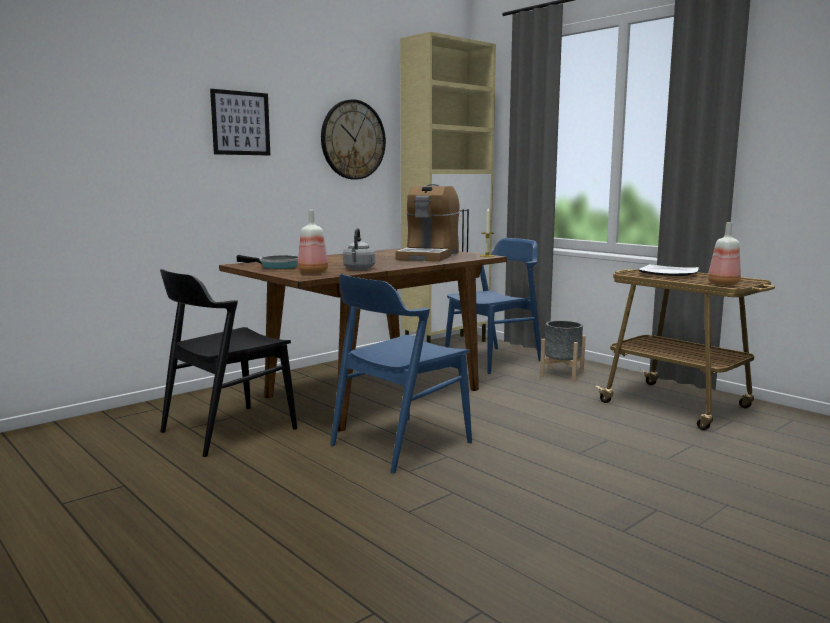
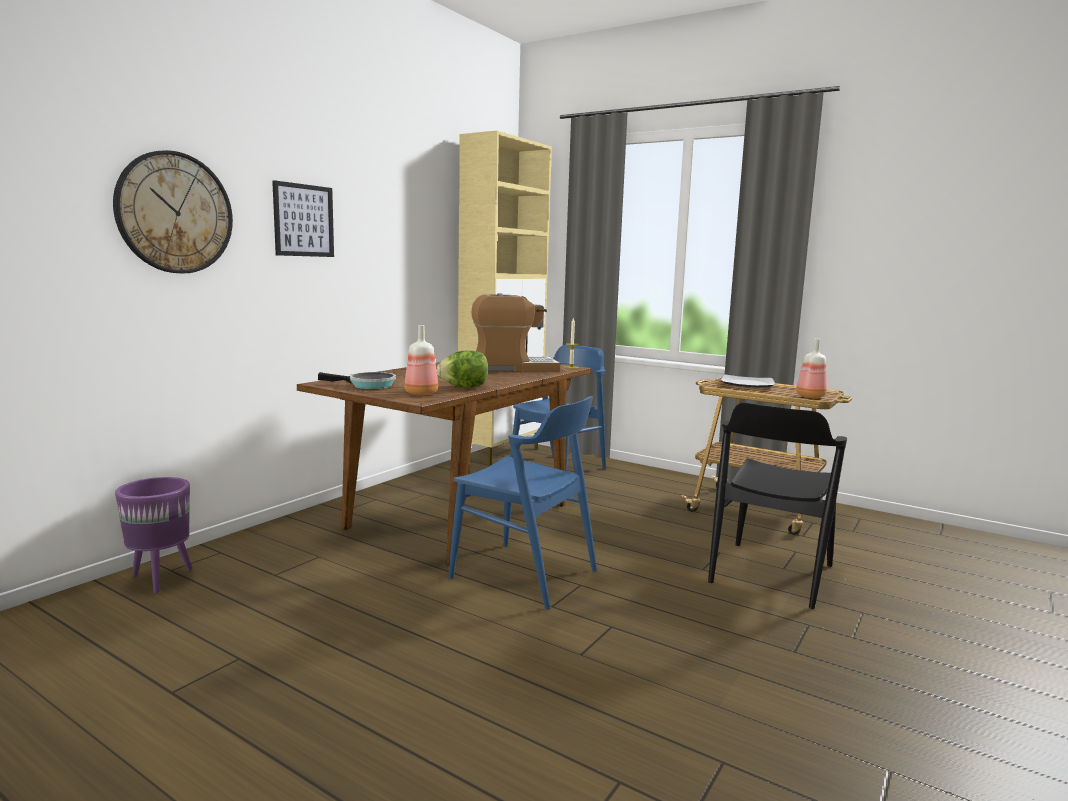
camera: 15 degrees left, 0 degrees up
black chair [160,269,297,457] -> black chair moved to [708,403,847,609]
wall clock [321,100,386,180] -> wall clock moved to [113,150,233,274]
blue chair [330,274,472,474] -> blue chair turned 90 degrees counterclockwise [448,396,597,609]
grey kettle [343,228,375,270] -> lettuce [437,350,488,388]
coffee machine [396,184,460,262] -> coffee machine turned 105 degrees counterclockwise [471,293,560,372]
grey planter [540,321,586,381] -> none
none -> purple planter [115,477,193,593]

